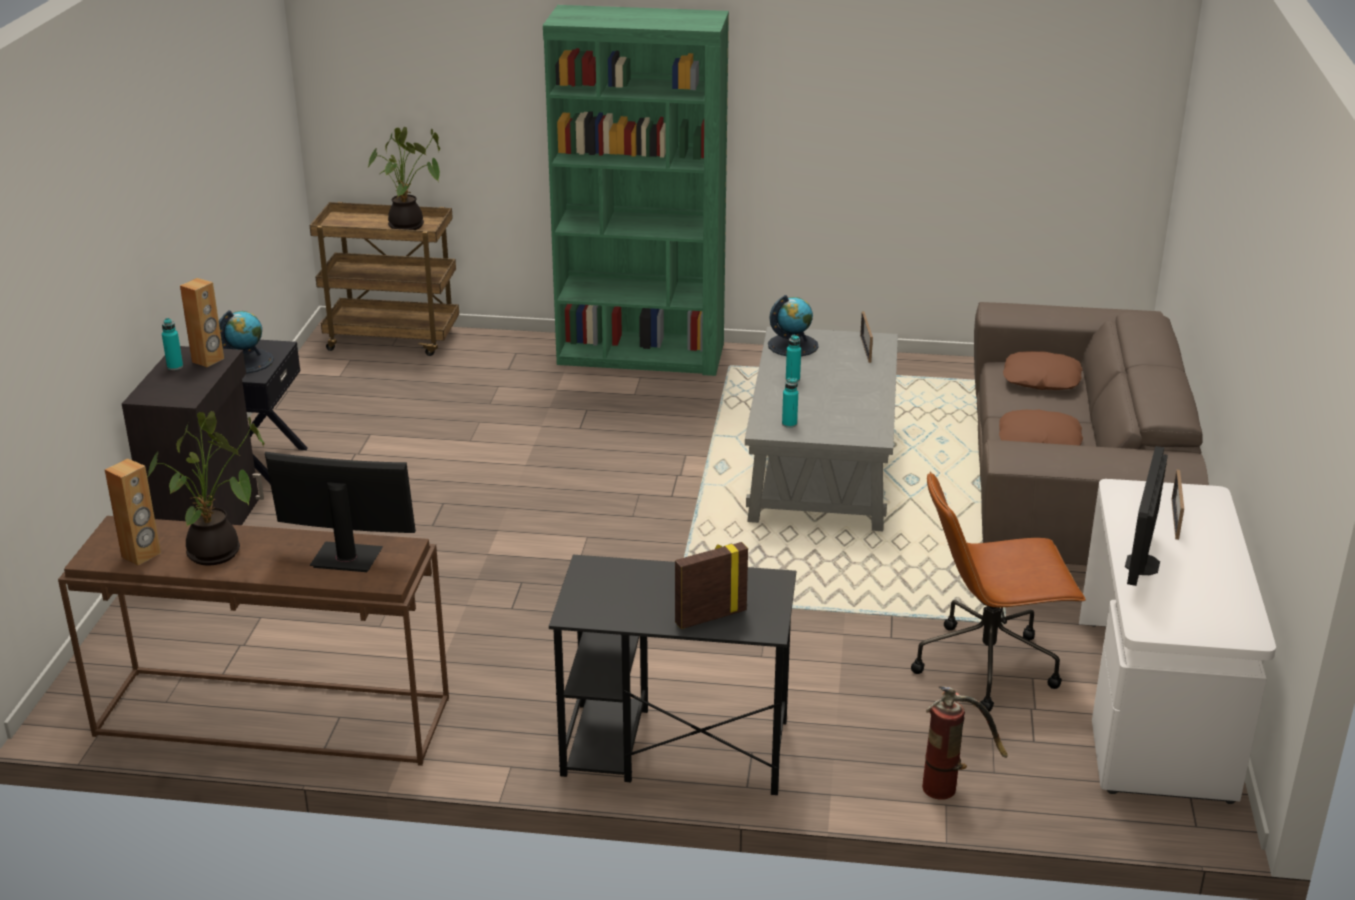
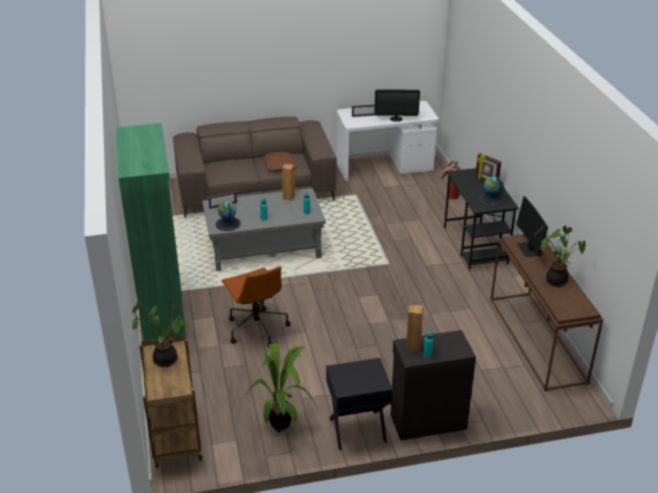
camera: 110 degrees left, 5 degrees up
brown speaker [105,458,161,566] -> brown speaker moved to [282,164,295,201]
globe [219,310,274,374] -> globe moved to [478,177,504,207]
brown office chair [911,471,1086,712] -> brown office chair moved to [221,266,291,348]
brown pillow [1003,351,1083,390] -> none
none -> potted plant [246,343,317,432]

